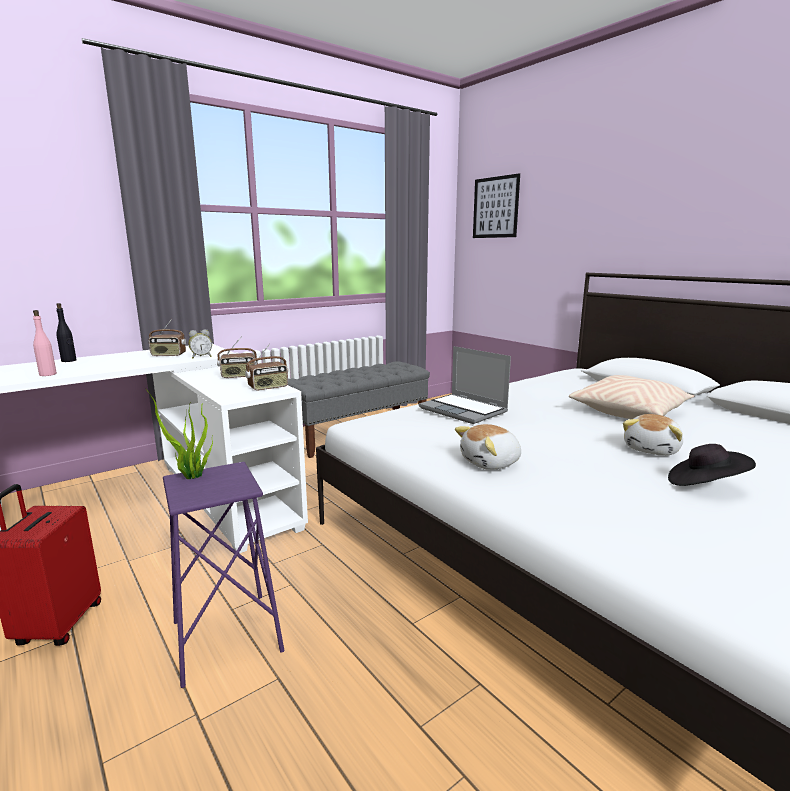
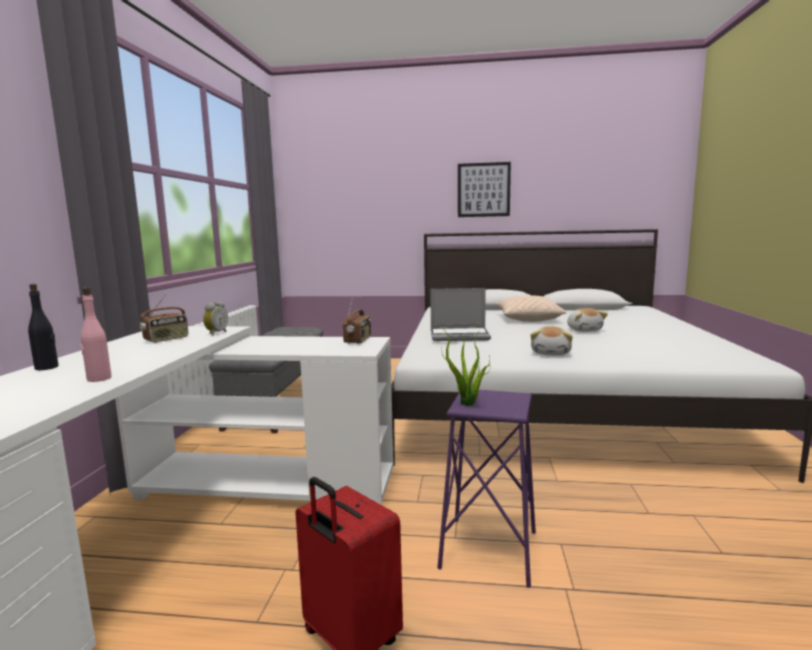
camera: 45 degrees left, 5 degrees down
radio [217,336,258,378] -> none
picture [473,173,520,238] -> picture moved to [458,162,511,217]
black hat [668,444,756,486] -> none

